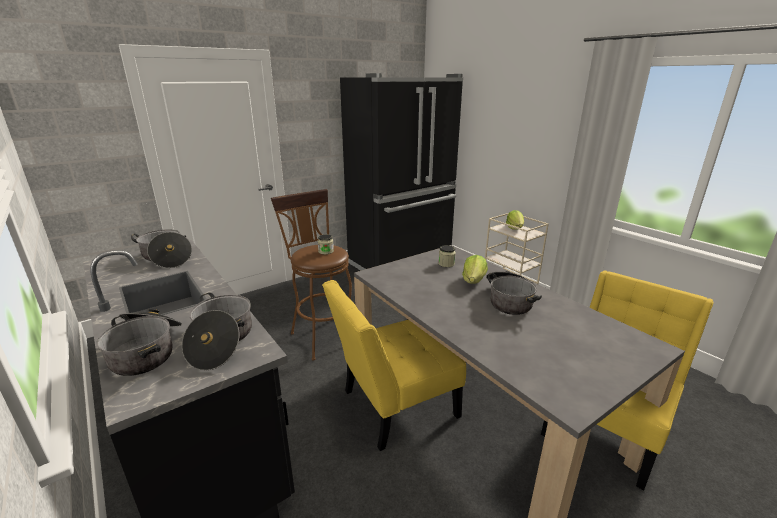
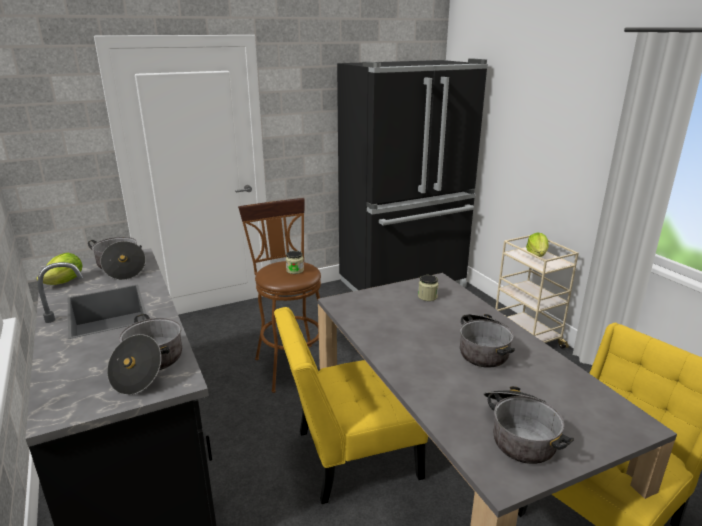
camera: 10 degrees right, 0 degrees up
cooking pot [97,309,182,376] -> cooking pot moved to [483,386,574,464]
lettuce [462,255,488,284] -> lettuce moved to [36,253,82,285]

